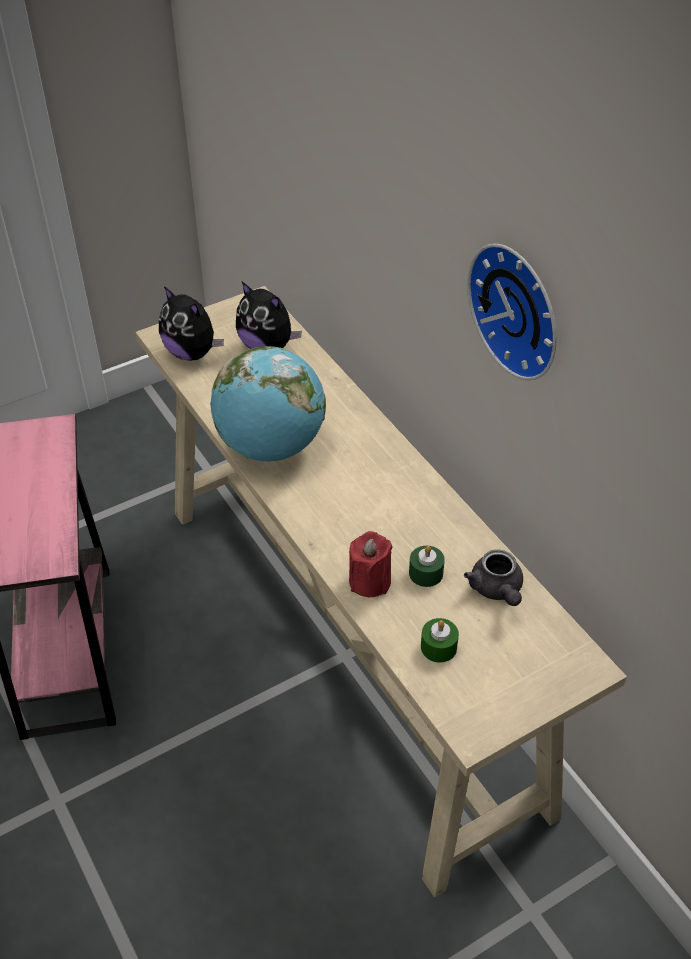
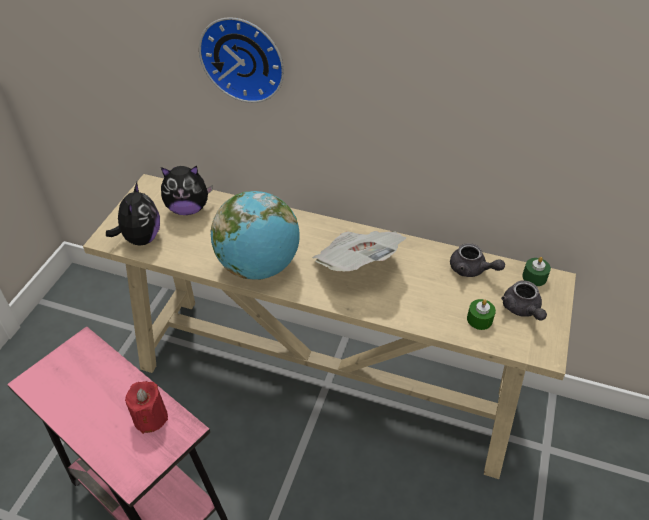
camera: 40 degrees left, 0 degrees up
plush toy [159,286,224,361] -> plush toy turned 90 degrees counterclockwise [106,182,160,246]
red candle [349,531,393,597] -> red candle moved to [125,381,168,434]
green candle [409,546,445,587] -> green candle moved to [522,257,551,286]
wall clock [467,244,557,380] -> wall clock moved to [199,17,284,103]
none -> newspaper [312,231,406,271]
none -> grey teapot [501,280,547,321]

